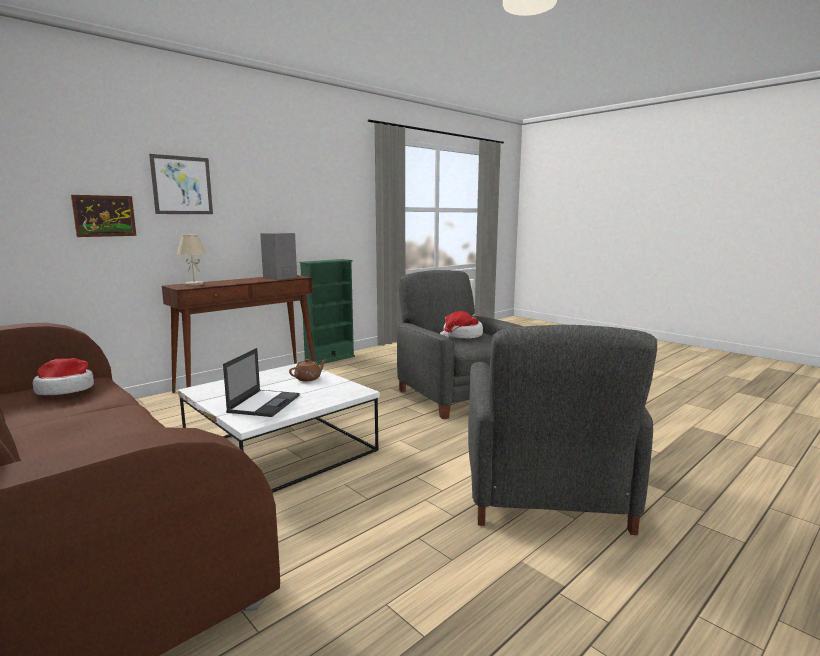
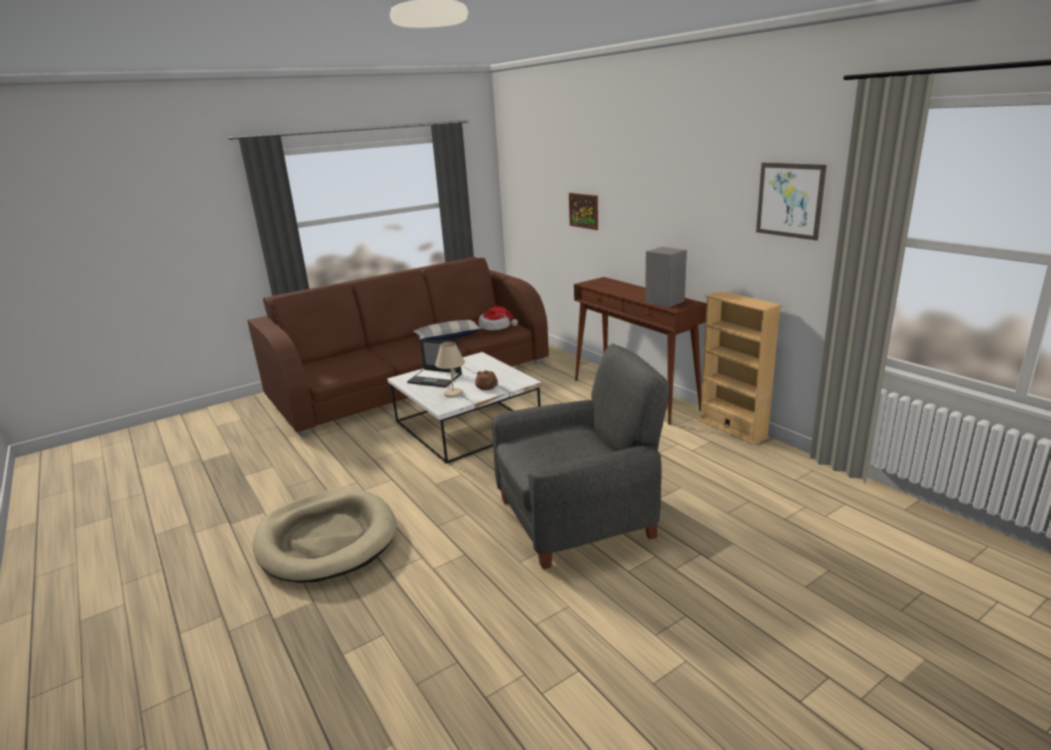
camera: 100 degrees right, 10 degrees up
picture [149,154,213,214] -> picture moved to [756,163,827,241]
beige table lamp [177,235,206,286] -> beige table lamp moved to [435,342,465,397]
green bookcase [299,259,355,365] -> beige bookcase [699,291,782,445]
hat [440,311,483,338] -> none
grey armchair [468,325,657,535] -> beige dog bed [253,488,397,583]
none -> pillow [413,320,483,340]

